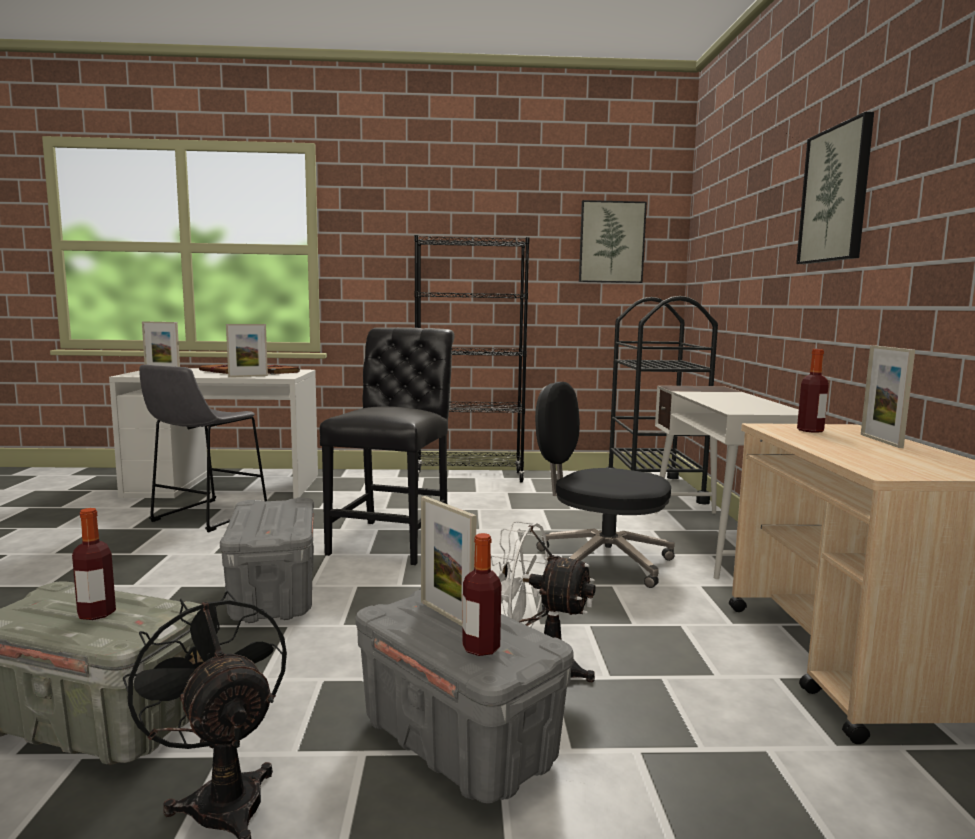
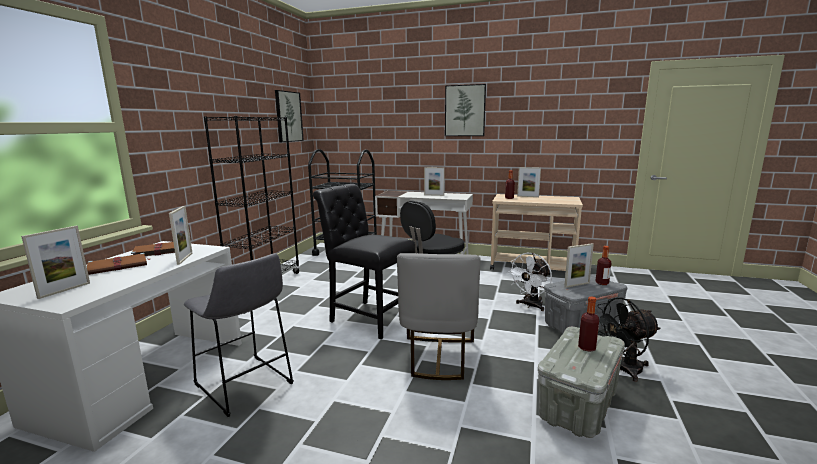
camera: 70 degrees left, 5 degrees up
grey storage box [220,497,314,623] -> grey chair [397,253,481,380]
none -> picture frame [424,167,445,196]

